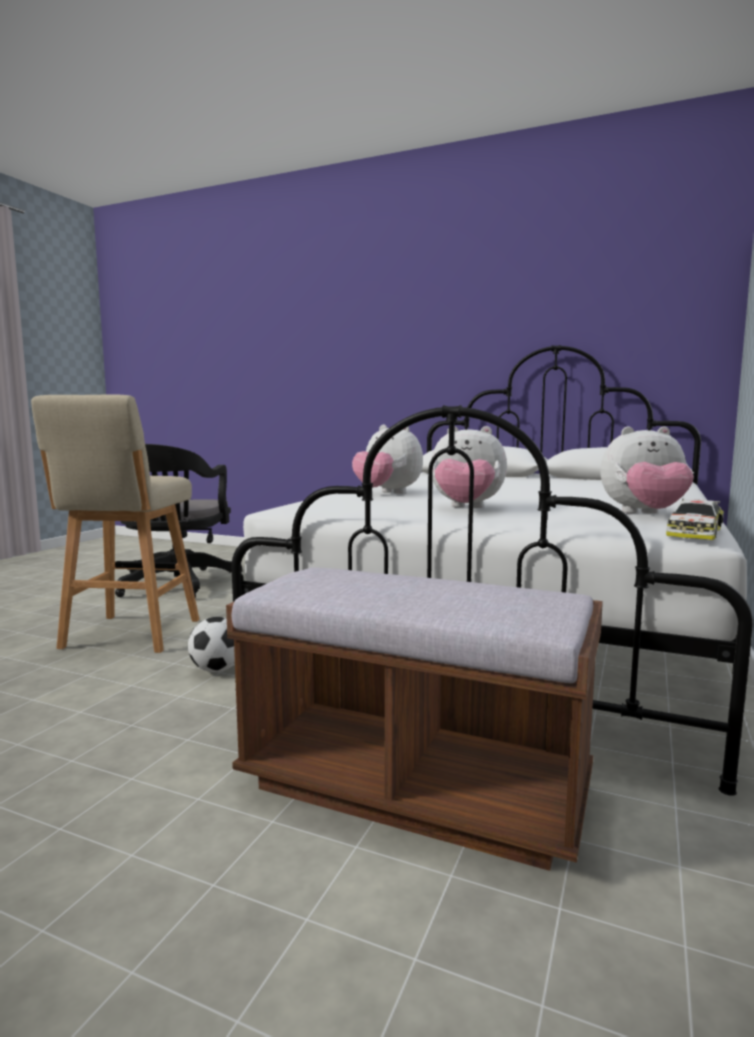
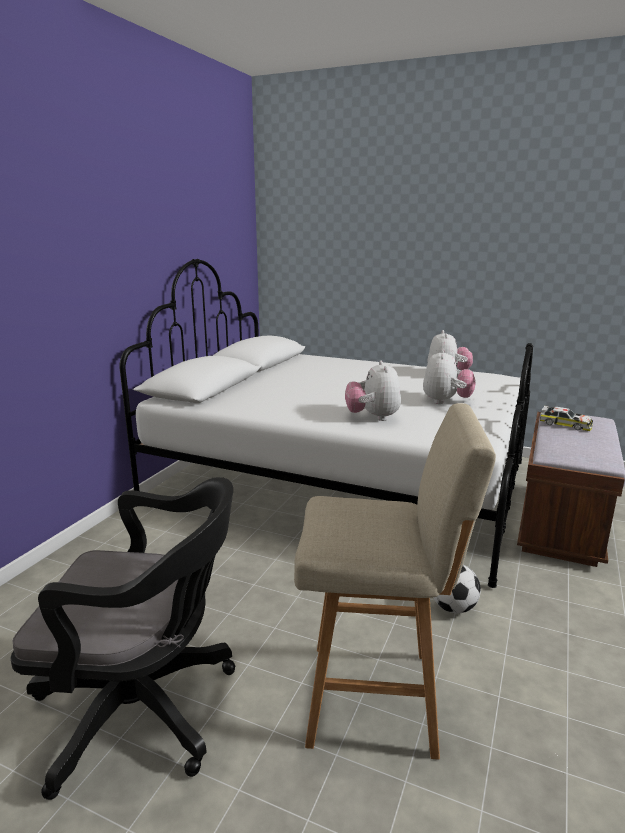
camera: 90 degrees left, 10 degrees up
plush toy [352,425,423,494] -> plush toy turned 135 degrees clockwise [345,360,401,421]
toy car [666,499,724,540] -> toy car moved to [540,405,593,431]

